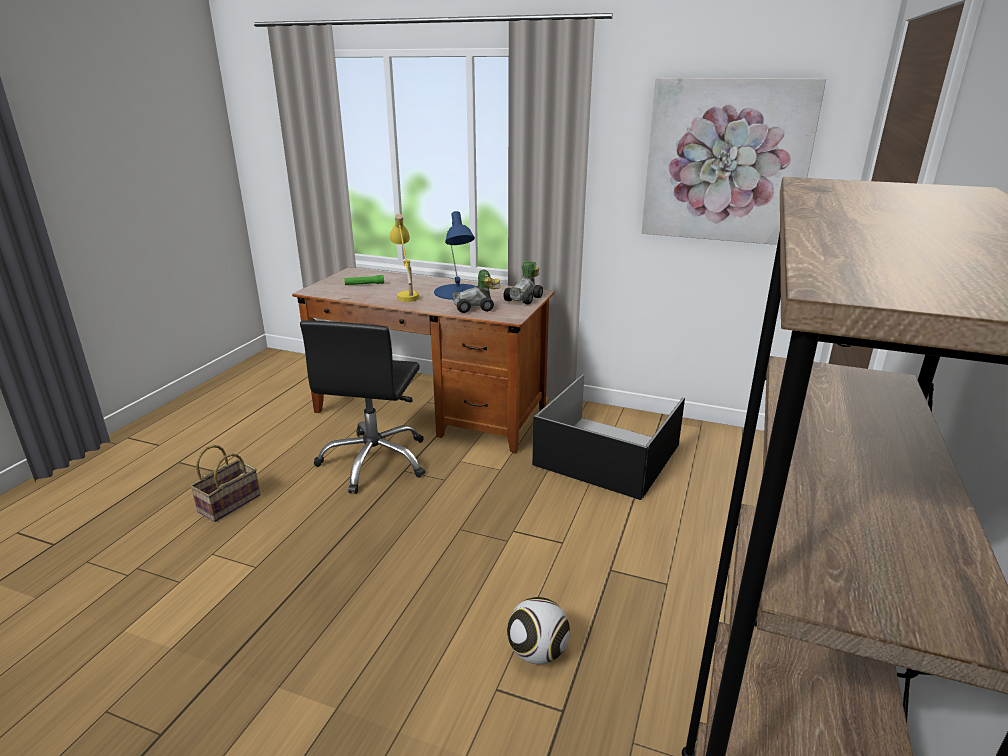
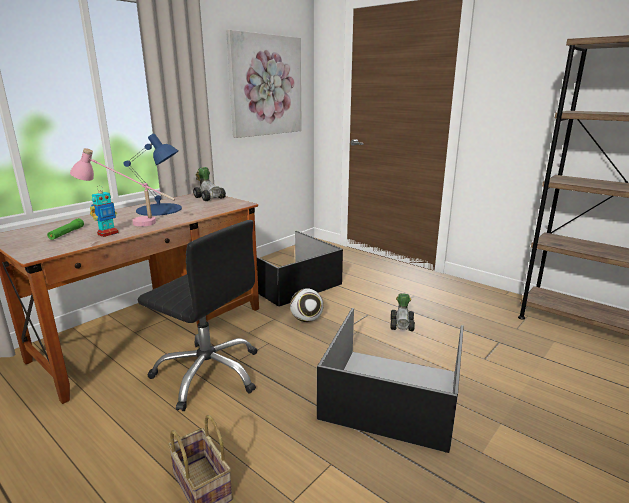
camera: 70 degrees left, 5 degrees down
yellow table lamp [390,214,419,302] -> pink table lamp [70,148,175,227]
toy car [453,270,501,313] -> toy car moved to [390,294,415,331]
football [507,597,570,664] -> football moved to [290,289,324,322]
none -> toy robot [90,185,119,237]
none -> black storage box [317,308,464,453]

